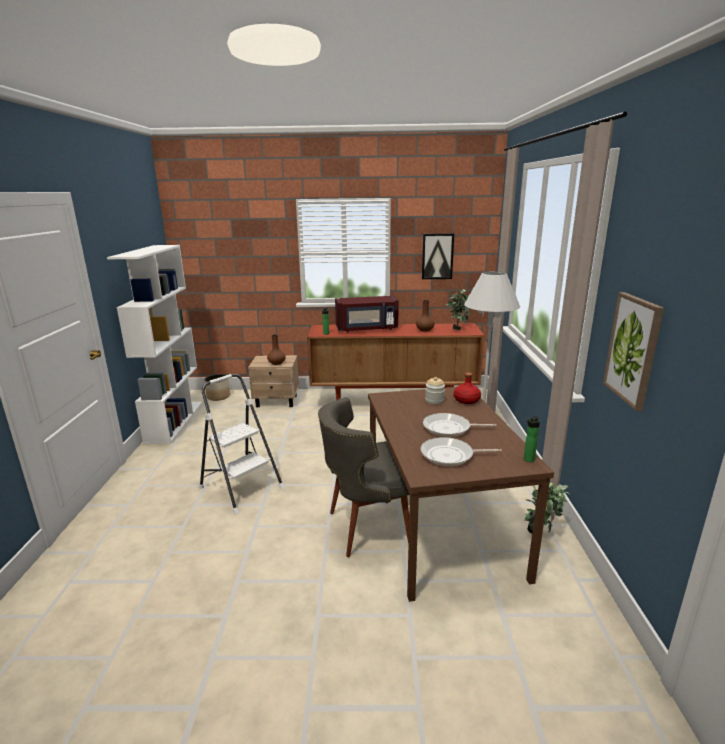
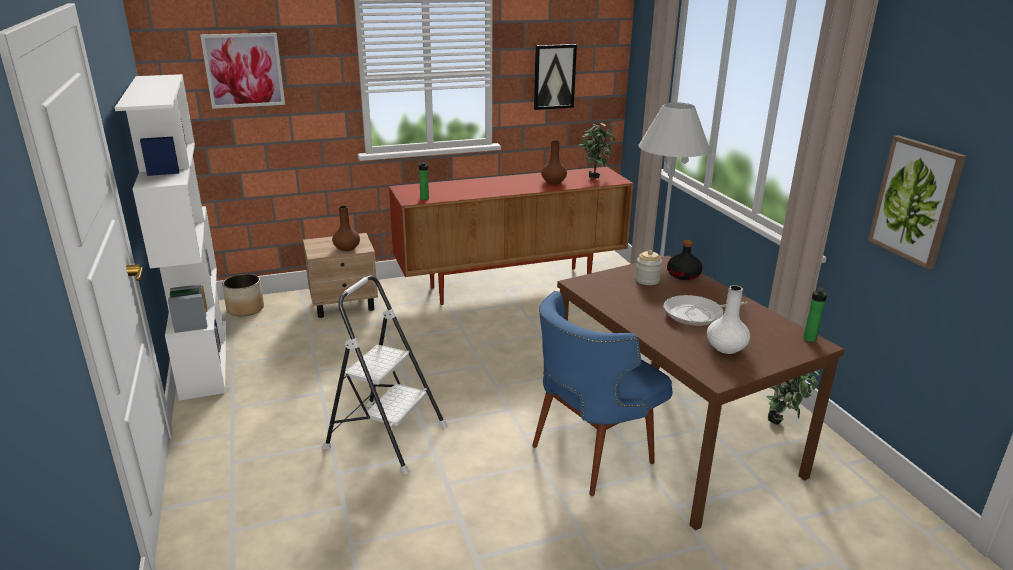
camera: 20 degrees left, 5 degrees up
grey chair [318,397,410,557] -> blue chair [532,291,673,496]
red microwave [335,296,399,332] -> none
frying pan [421,437,502,466] -> white vase [707,285,750,354]
red bottle [454,372,481,404] -> black bottle [667,240,703,280]
none -> picture [200,33,285,109]

